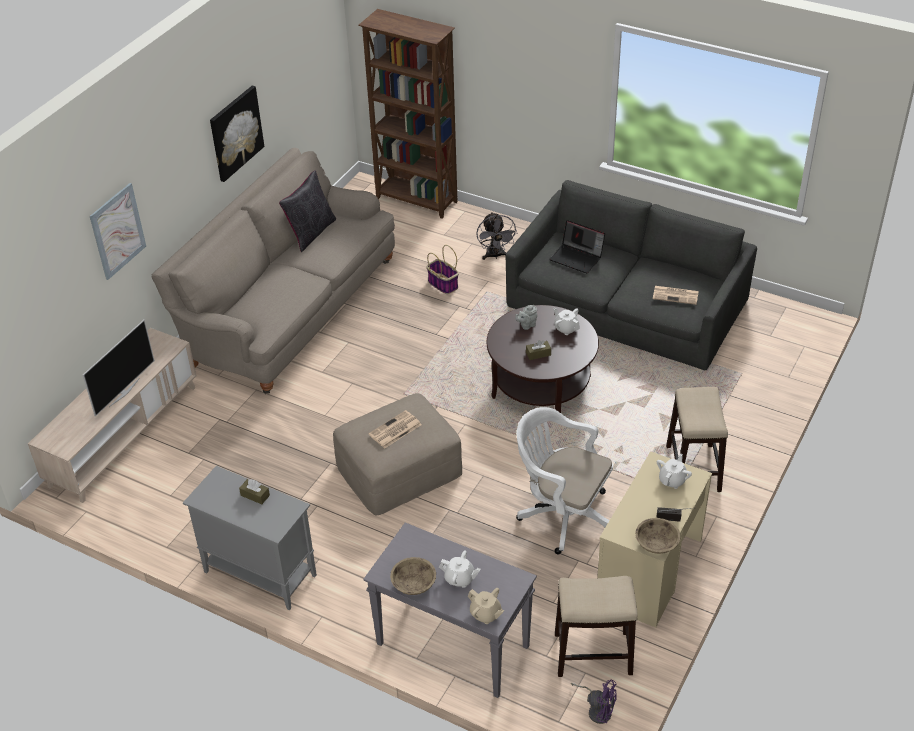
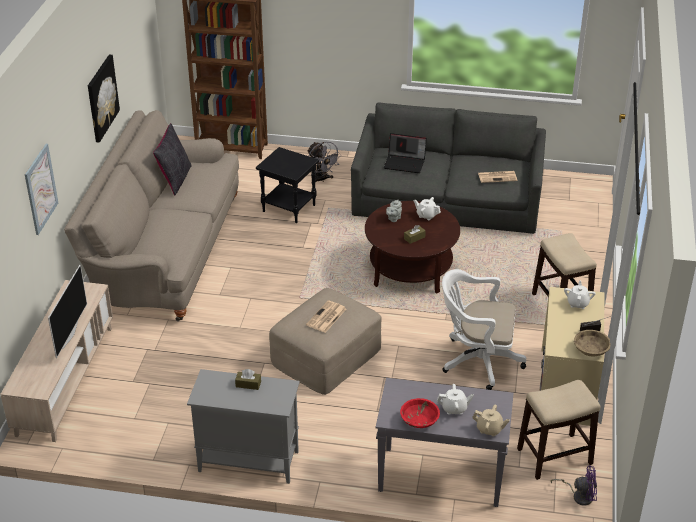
camera: 20 degrees left, 5 degrees down
beige bowl [390,557,436,595] -> red bowl [400,398,440,428]
basket [427,245,459,294] -> black side table [256,147,319,223]

